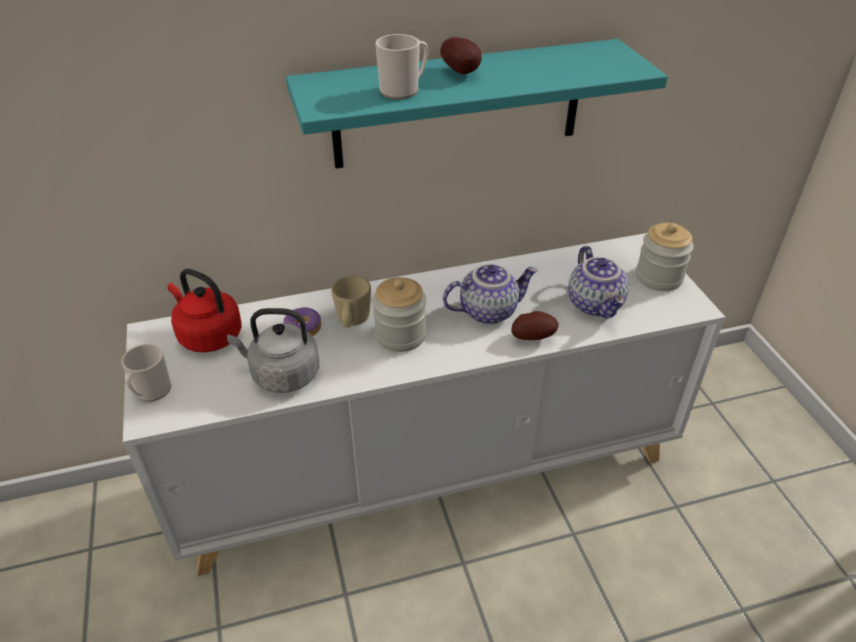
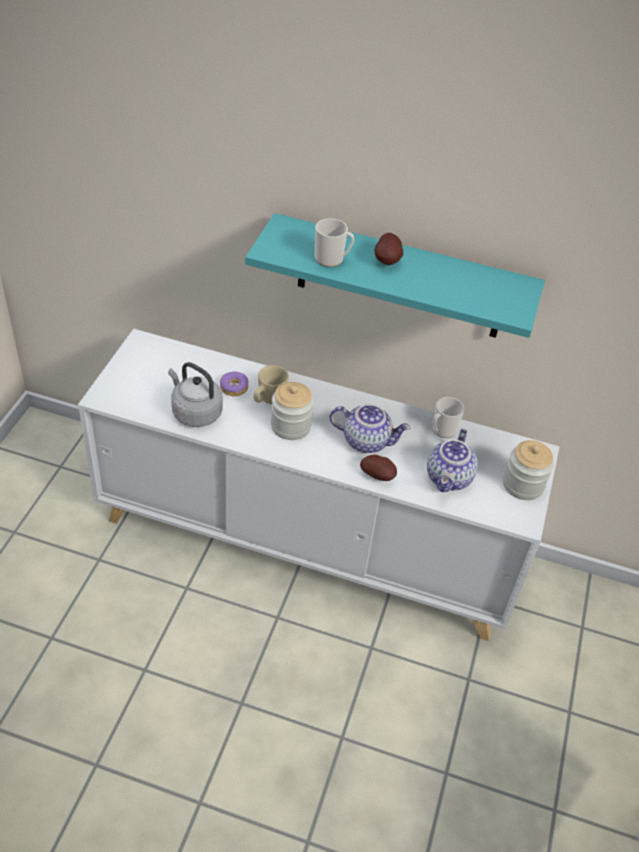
camera: 30 degrees right, 5 degrees up
mug [121,344,171,402] -> mug moved to [433,397,464,438]
red kettle [168,269,242,352] -> none

